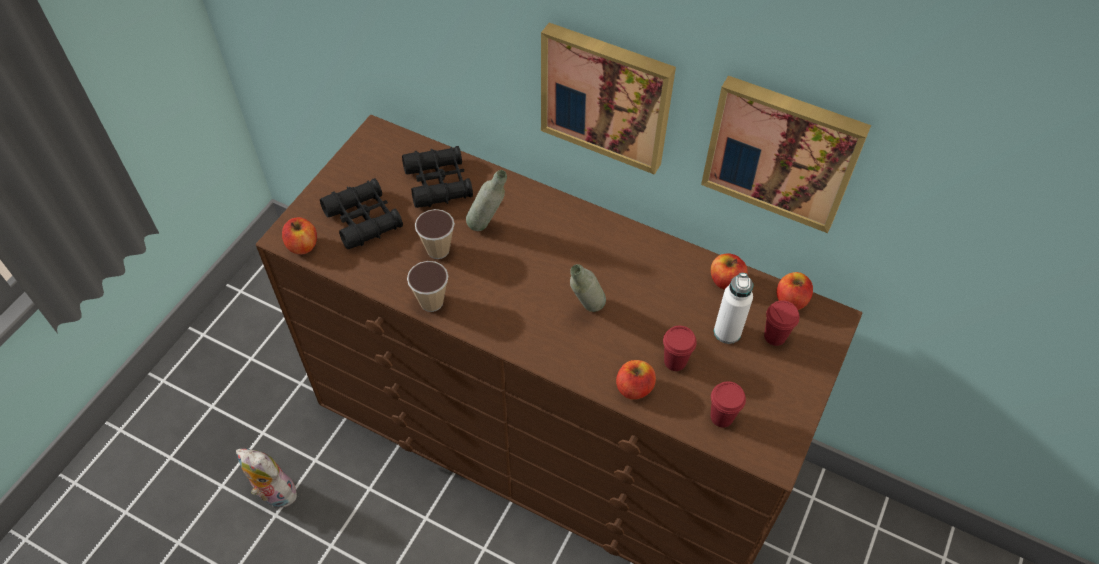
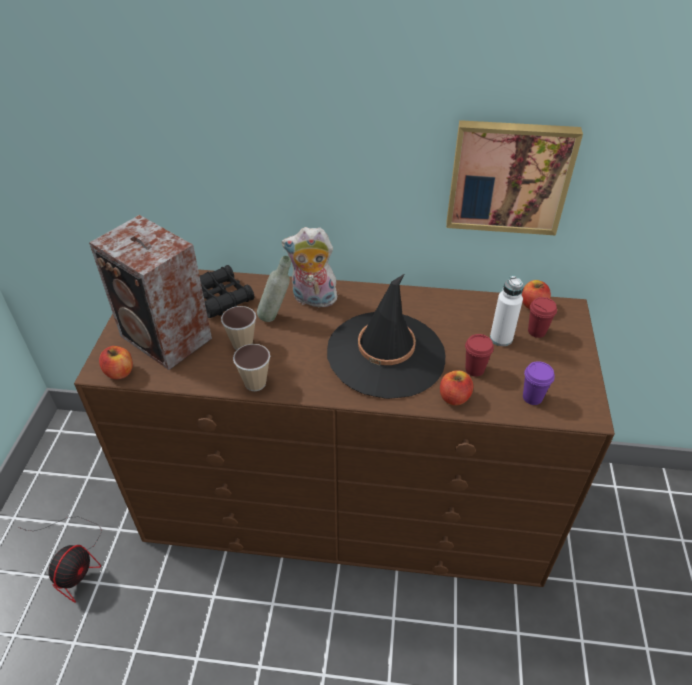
camera: 20 degrees left, 10 degrees down
plush toy [236,448,300,508] -> plush toy moved to [282,227,339,307]
black binoculars [320,178,403,249] -> speaker [89,215,212,370]
picture [541,23,676,175] -> none
grey bottle [570,264,606,312] -> black hat [327,274,445,399]
apple [711,253,748,290] -> none
red cup [711,381,746,427] -> purple cup [523,361,555,405]
none -> fan [19,516,102,603]

